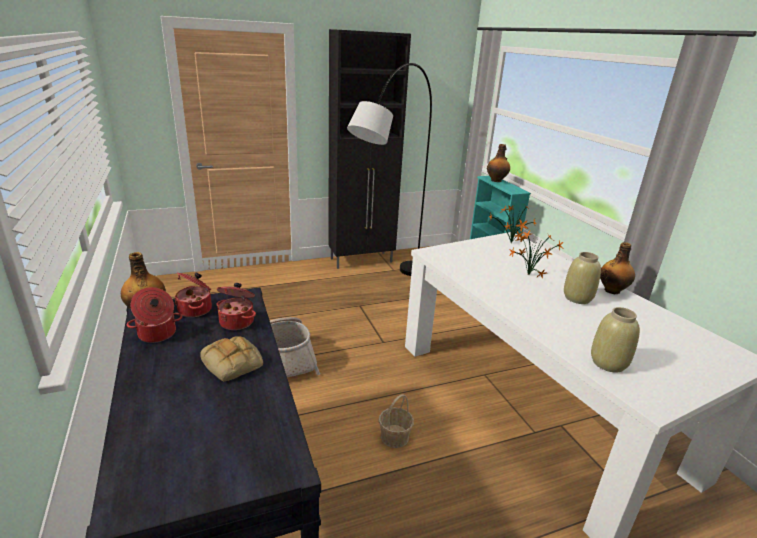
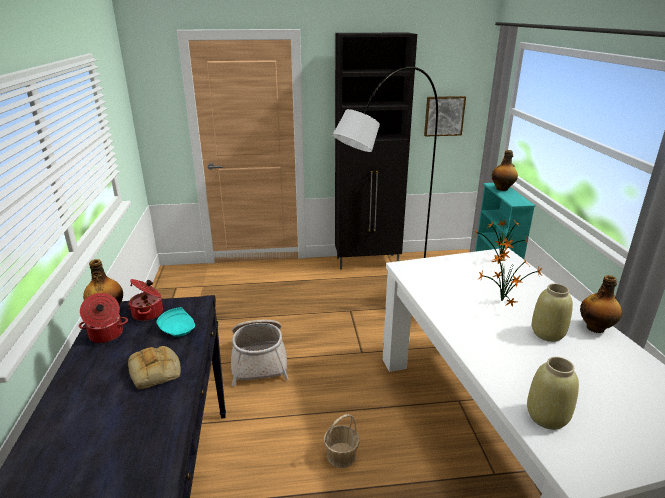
camera: 15 degrees right, 0 degrees up
cooking pot [216,283,256,330] -> turquoise plate [156,307,195,337]
none -> picture [424,96,466,137]

